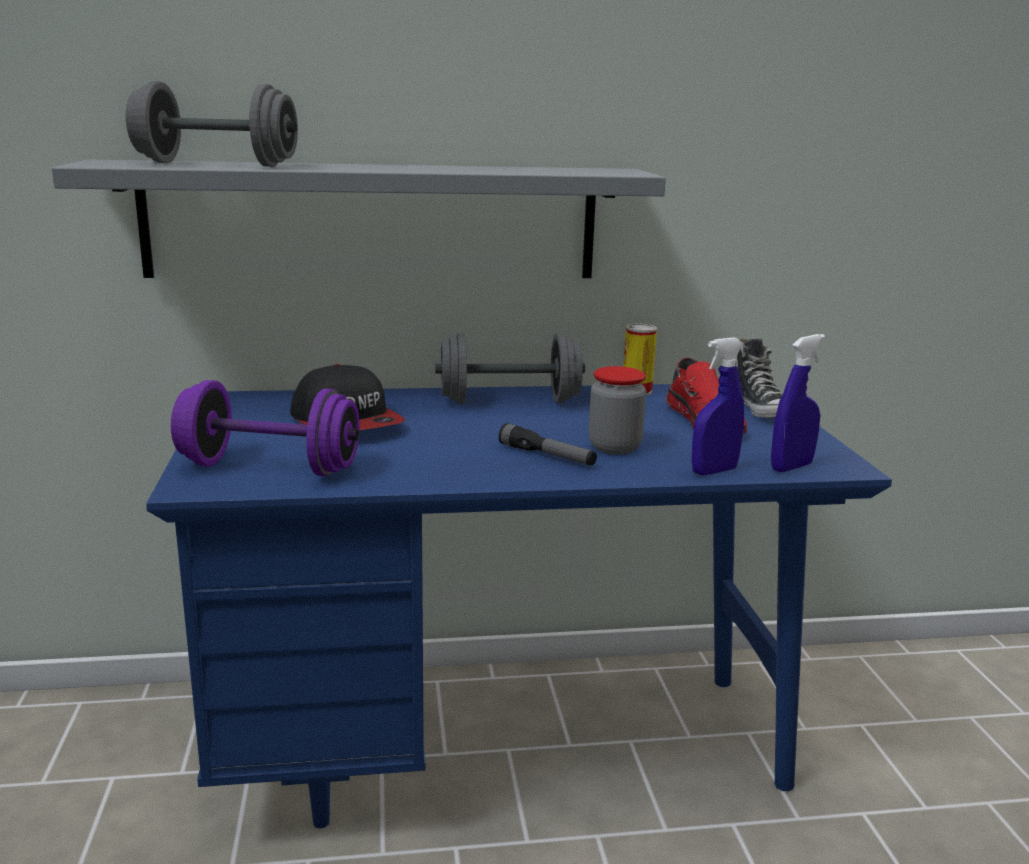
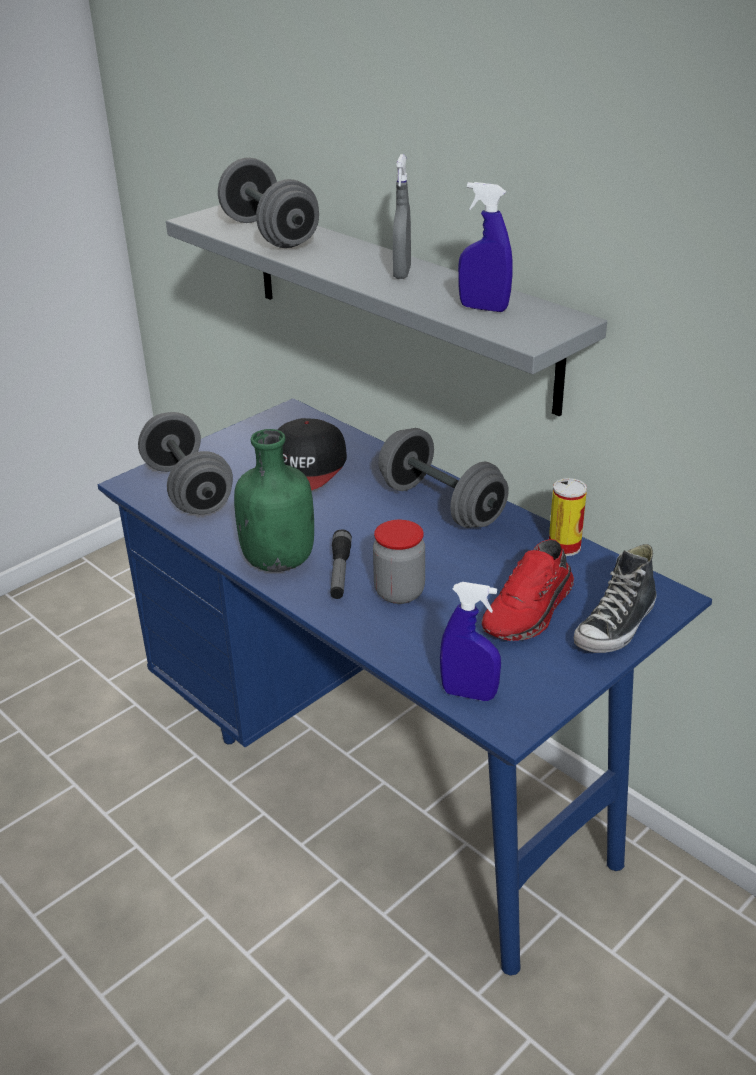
camera: 55 degrees right, 15 degrees up
purple dumbbell [171,380,359,476] -> grey dumbbell [138,412,233,514]
blue spray bottle [692,337,744,475] -> blue spray bottle moved to [458,182,513,312]
none -> green bottle [234,429,314,572]
none -> grey spray bottle [393,154,411,279]

